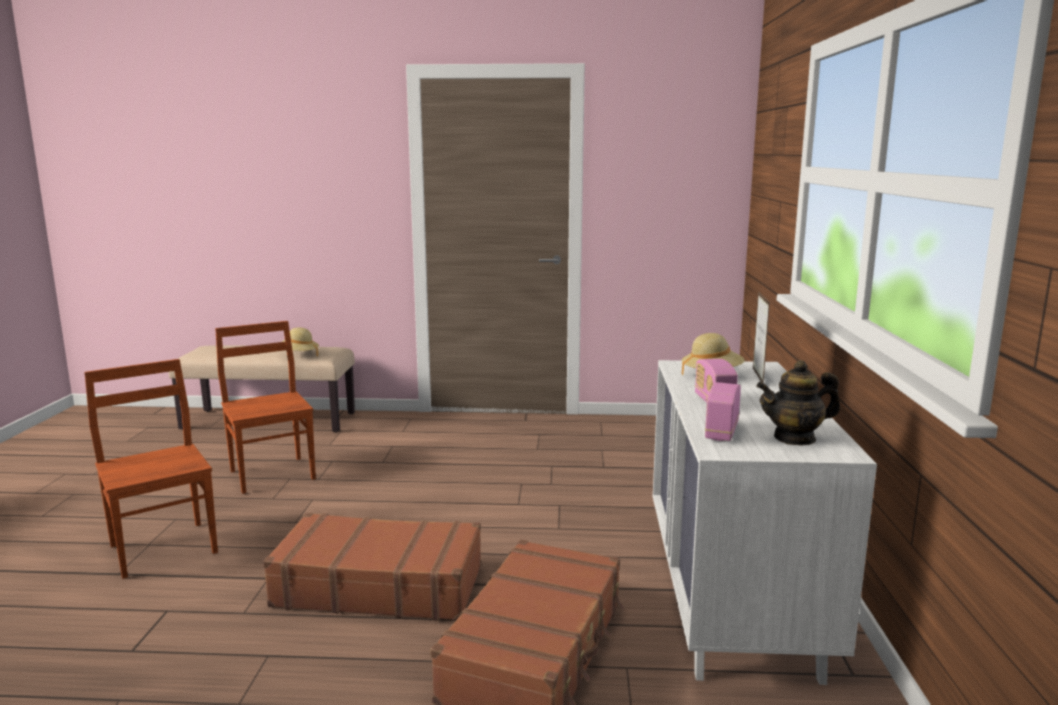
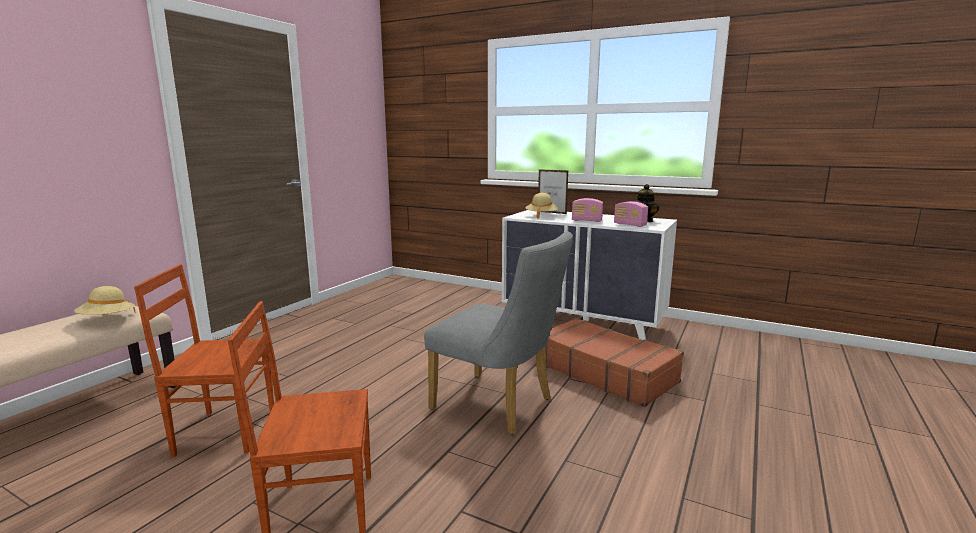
camera: 65 degrees left, 0 degrees up
brown suitcase [263,513,481,621] -> grey chair [424,232,573,435]

